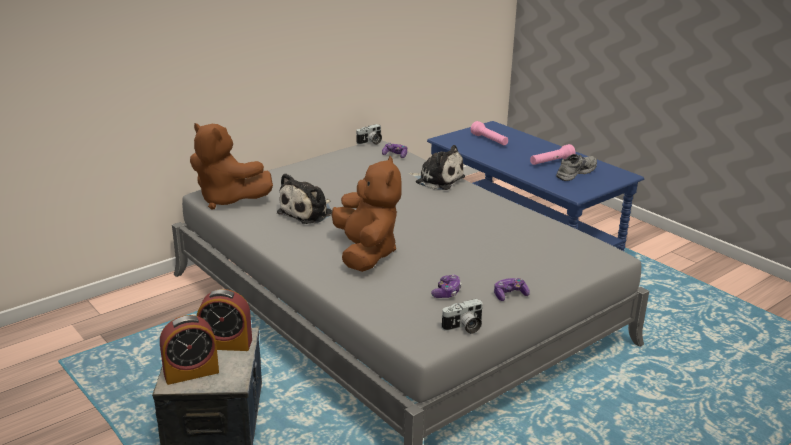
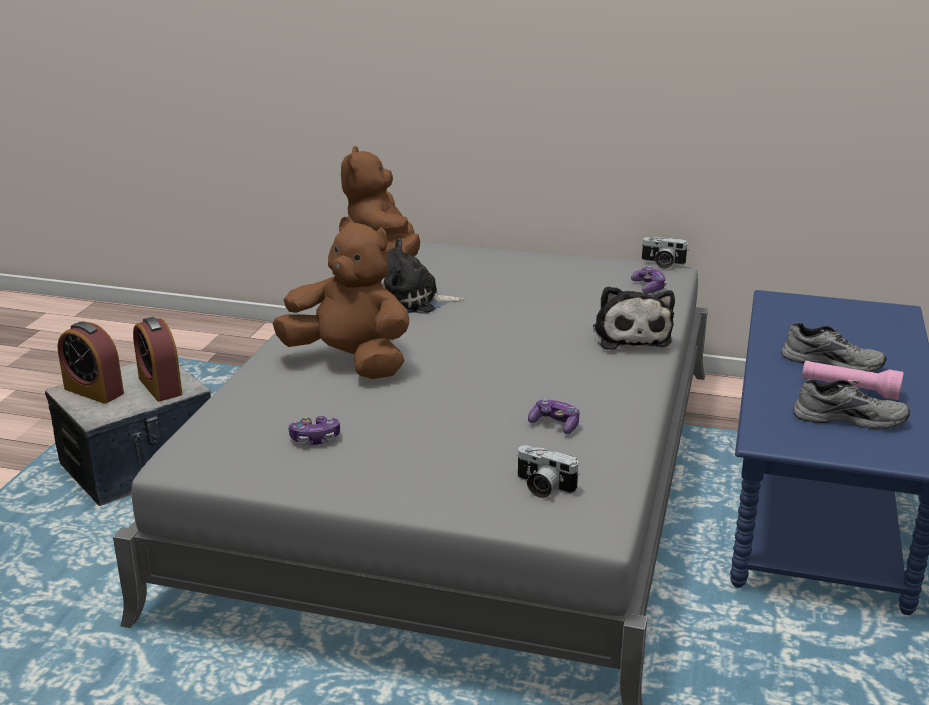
camera: 55 degrees right, 0 degrees up
brown plush toy [332,156,402,272] -> brown plush toy turned 105 degrees counterclockwise [272,217,409,379]
camera [441,299,483,334] -> camera moved to [517,445,579,498]
pink flashlight [471,121,508,145] -> none
game controller [494,278,530,301] -> game controller moved to [528,398,580,434]
none -> grey shoe [782,323,886,372]

